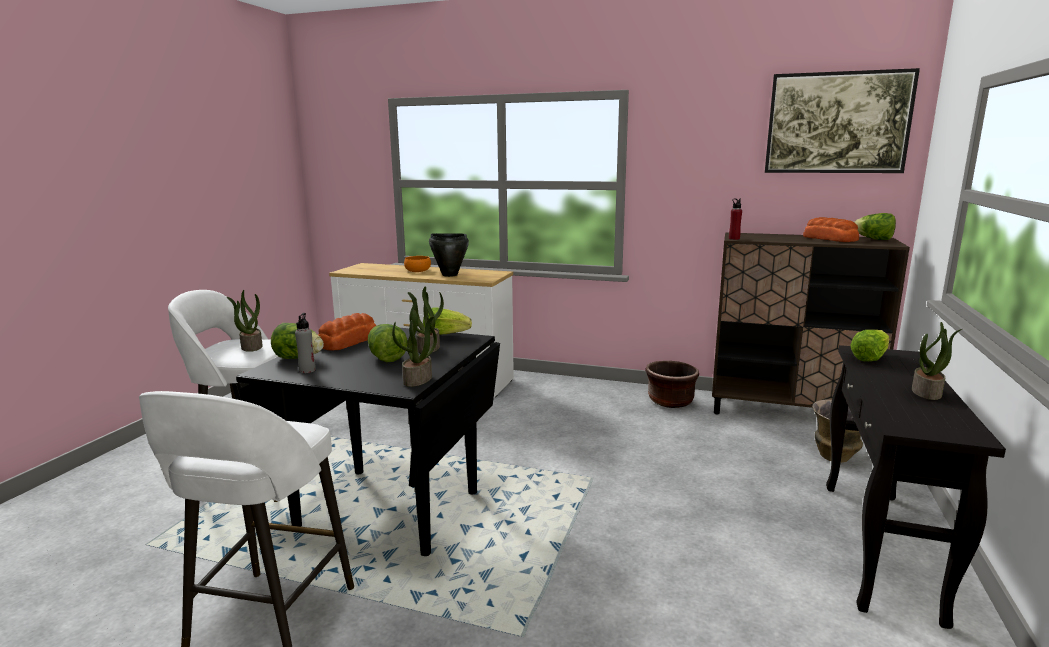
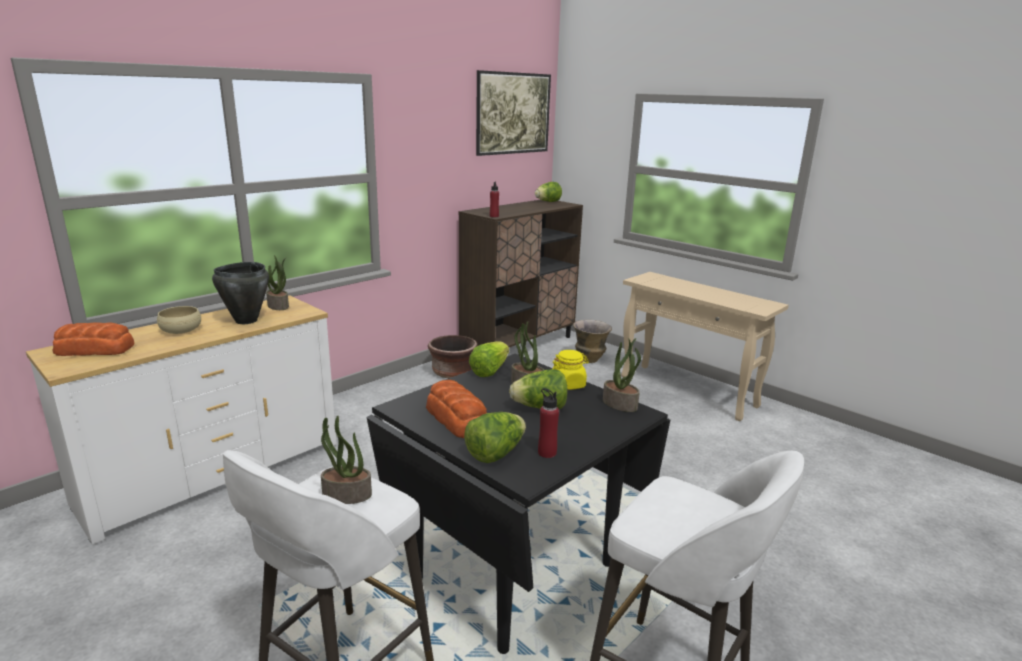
camera: 65 degrees left, 5 degrees up
grey bottle [295,313,316,373] -> red bottle [538,388,559,458]
orange bowl [404,256,431,272] -> beige bowl [157,306,201,334]
bread [803,217,859,242] -> bread moved to [52,322,134,356]
black console table [826,345,1006,629] -> beige console table [621,272,789,421]
lettuce [850,330,890,362] -> none
potted plant [912,322,962,400] -> potted plant moved to [266,255,289,310]
none -> yellow jar [553,350,589,390]

